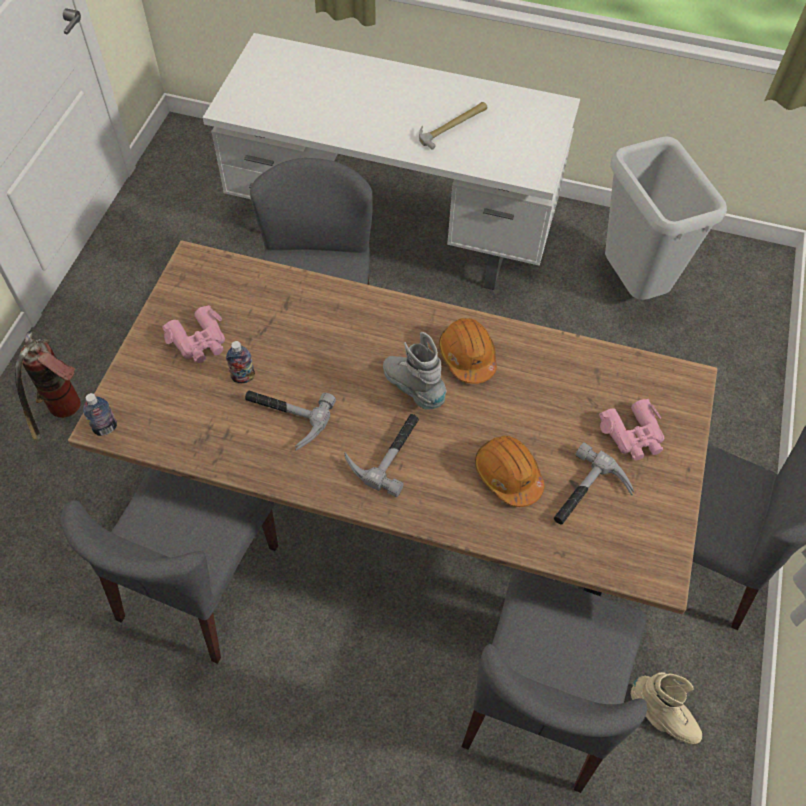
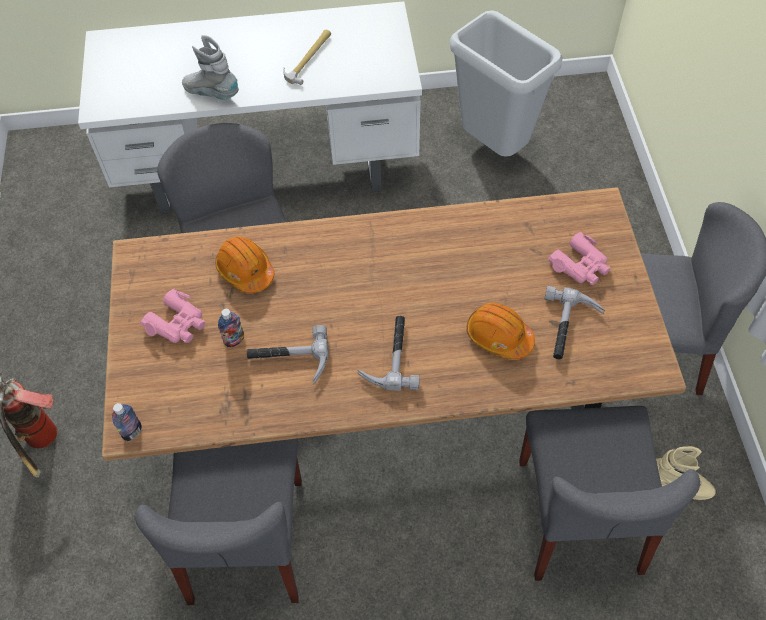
camera: 20 degrees left, 0 degrees up
grey boot [383,332,447,410] -> grey boot moved to [182,35,239,100]
orange hard hat [439,318,497,384] -> orange hard hat moved to [215,236,274,293]

